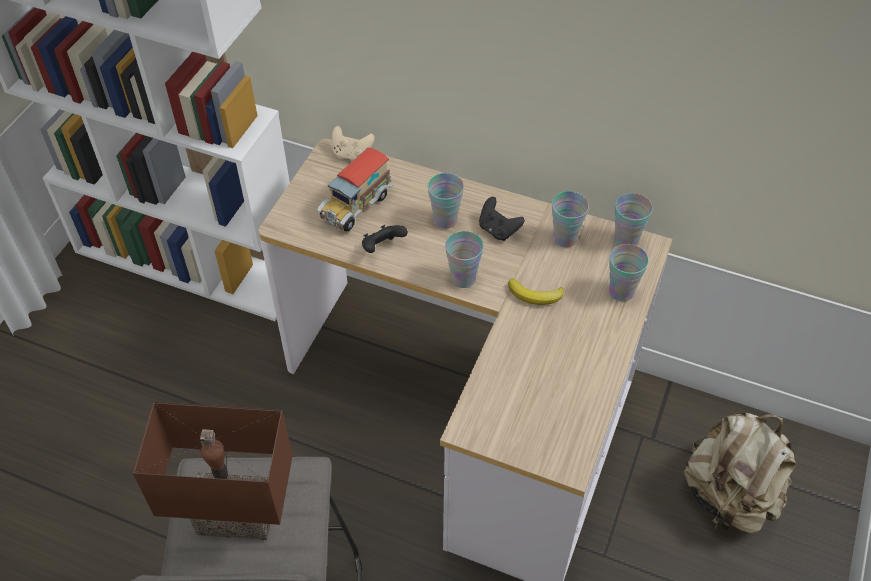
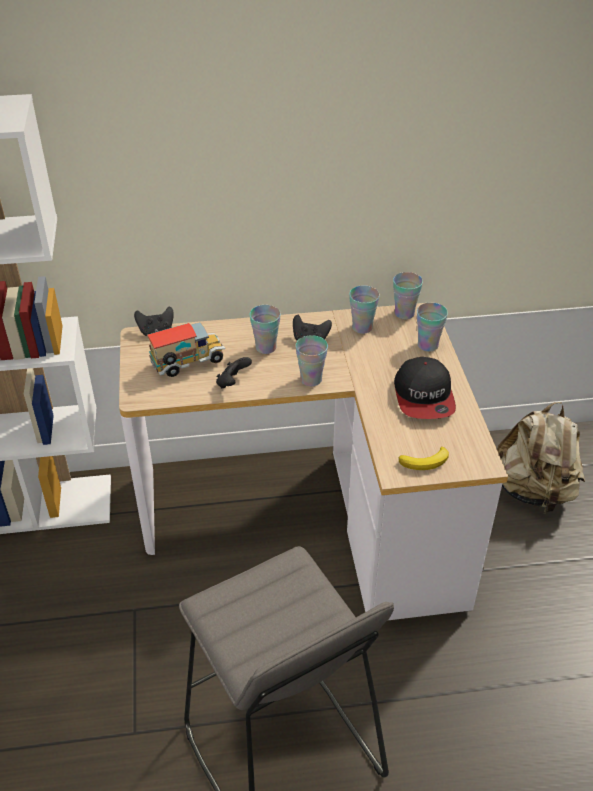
camera: 30 degrees left, 10 degrees down
brown table lamp [133,402,293,540] -> none
toy truck [317,147,393,231] -> toy truck turned 120 degrees counterclockwise [147,322,225,377]
beige game controller [332,126,375,160] -> black game controller [134,307,174,336]
banana [508,278,564,305] -> banana moved to [399,447,449,470]
none -> cap [394,357,456,419]

